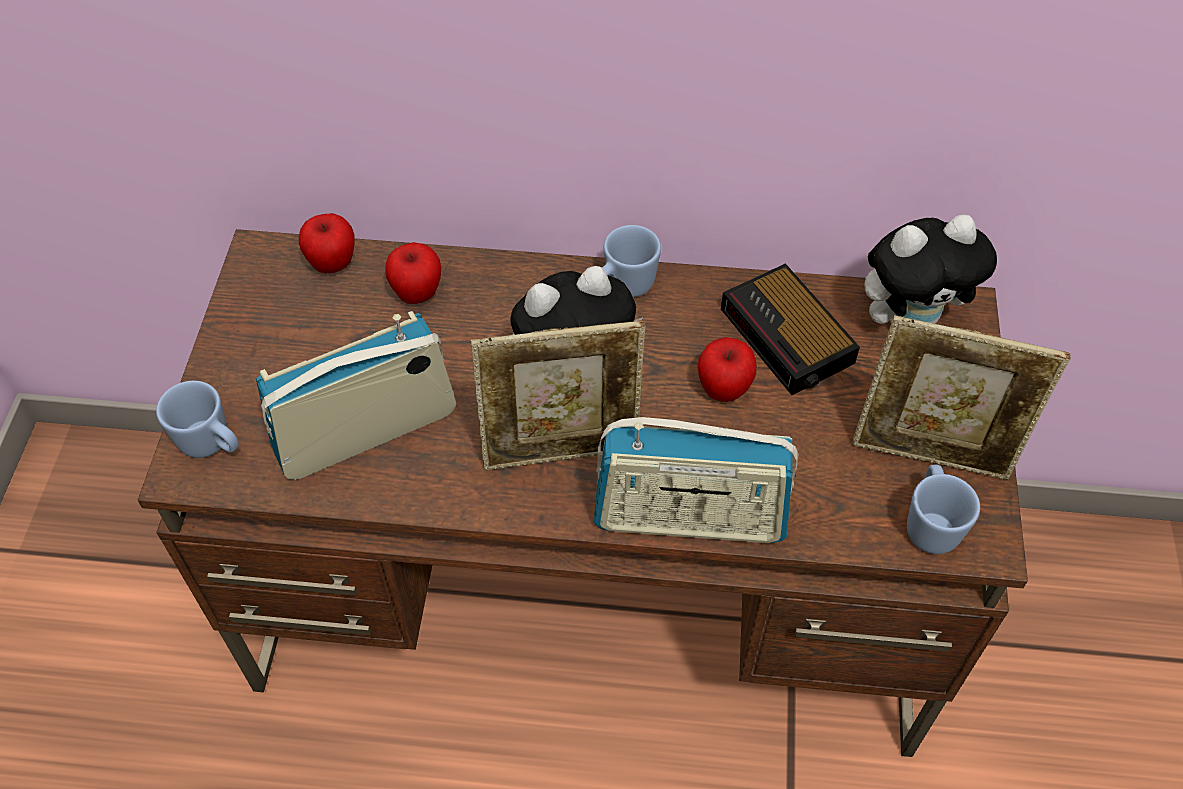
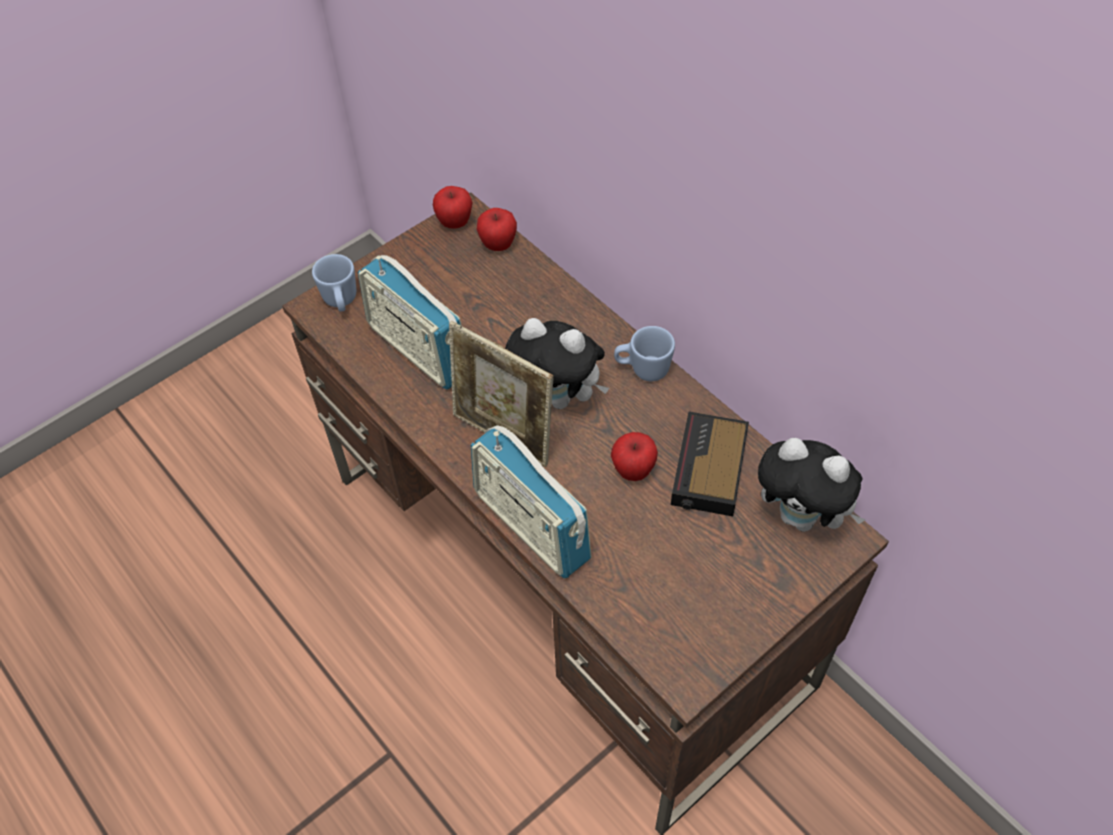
camera: 45 degrees right, 0 degrees up
radio [256,311,456,480] -> radio turned 150 degrees counterclockwise [358,255,462,390]
apple [385,242,441,304] -> apple moved to [433,186,473,229]
picture frame [852,315,1071,480] -> none
blue mug [907,465,980,554] -> none

